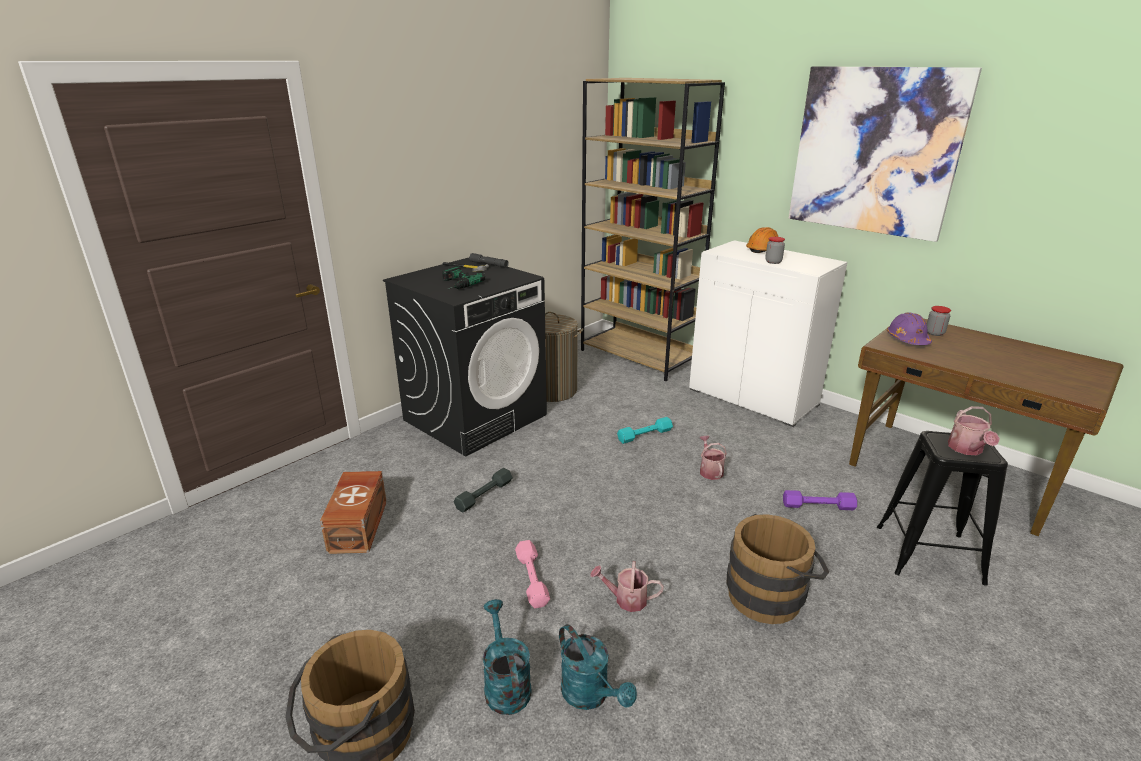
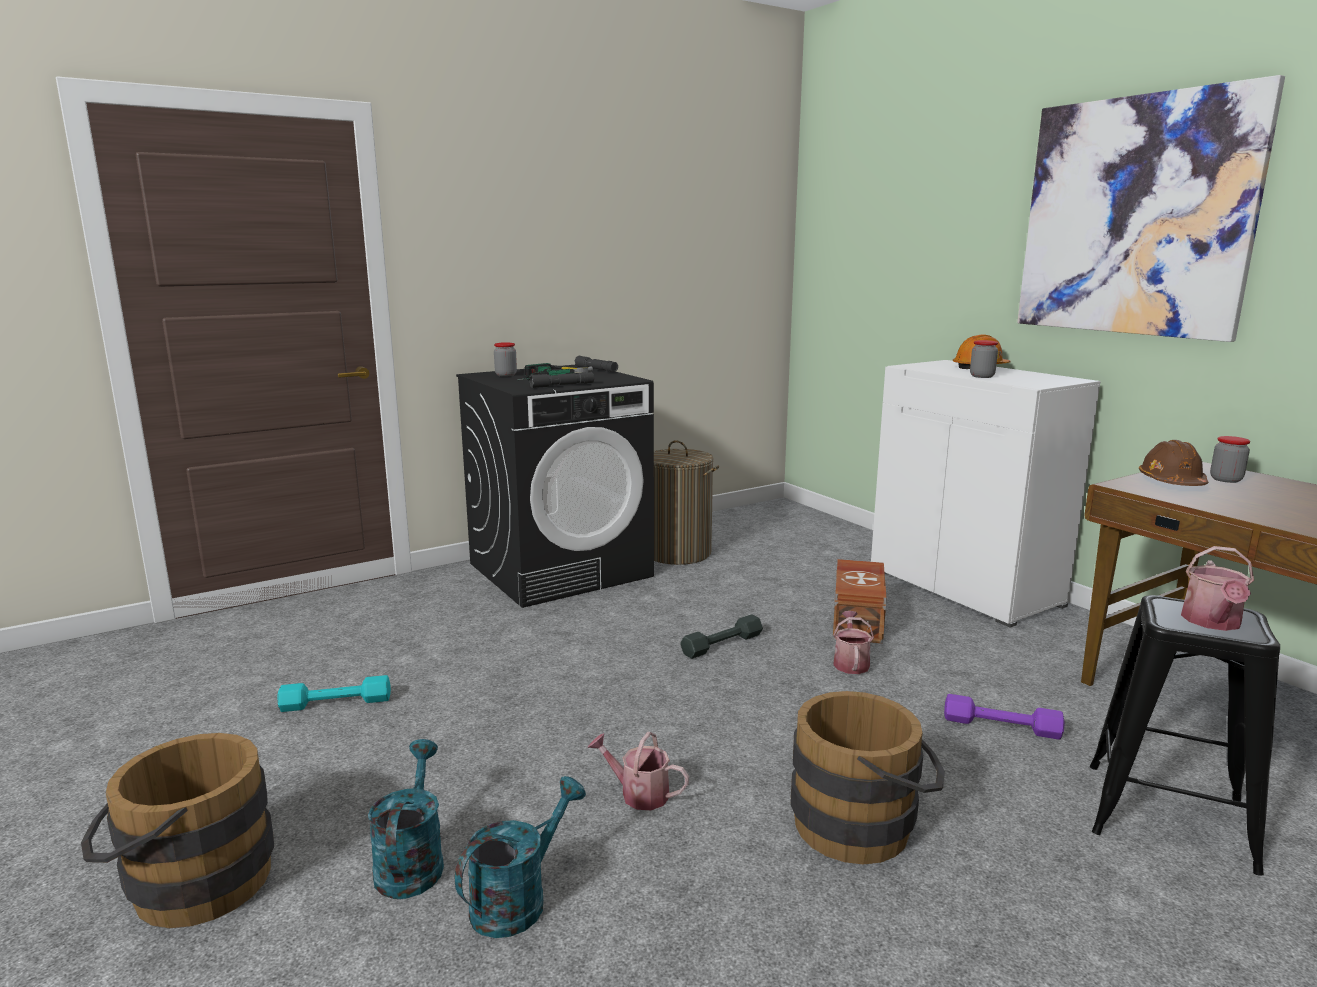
camera: 15 degrees right, 10 degrees down
brown storage box [320,471,387,554] -> brown storage box moved to [833,559,887,644]
grey dumbbell [453,468,513,512] -> grey dumbbell moved to [680,614,763,659]
pink dumbbell [515,540,550,608] -> none
turquoise watering can [559,624,637,710] -> turquoise watering can turned 120 degrees counterclockwise [455,776,586,938]
brown bookcase [581,78,725,381] -> none
turquoise dumbbell [617,417,673,444] -> turquoise dumbbell moved to [278,675,391,712]
purple hard hat [887,312,932,345] -> brown hard hat [1139,440,1208,486]
none -> jar [494,342,517,377]
none -> grey flashlight [529,372,594,388]

